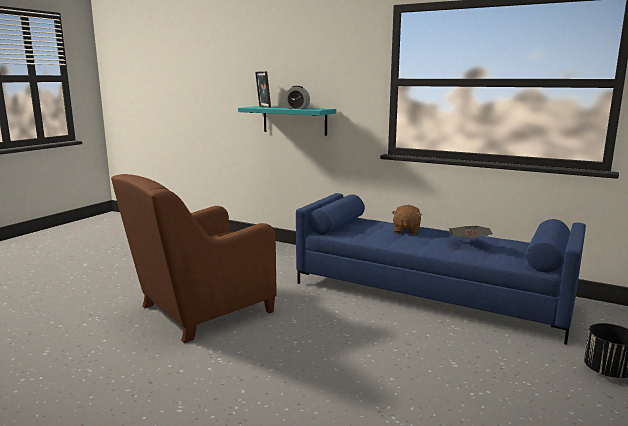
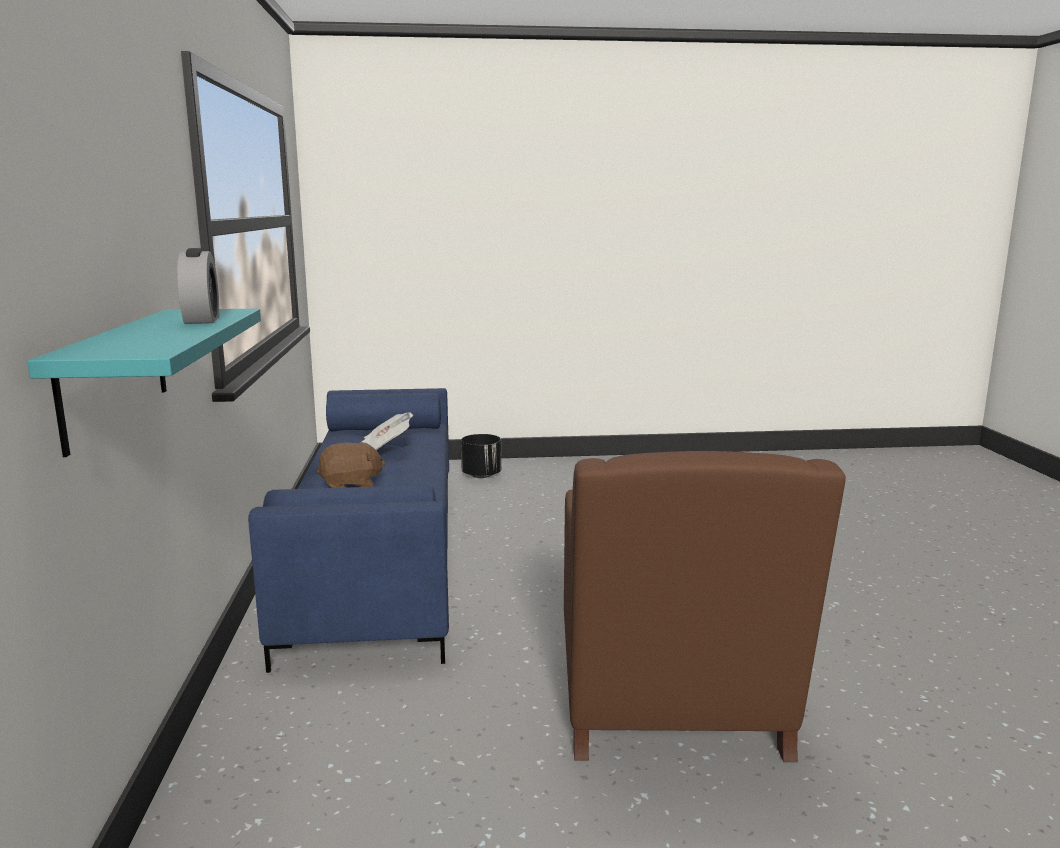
camera: 125 degrees left, 0 degrees up
brown armchair [111,174,277,343] -> brown armchair turned 75 degrees clockwise [564,451,846,762]
picture frame [255,71,271,108] -> none

